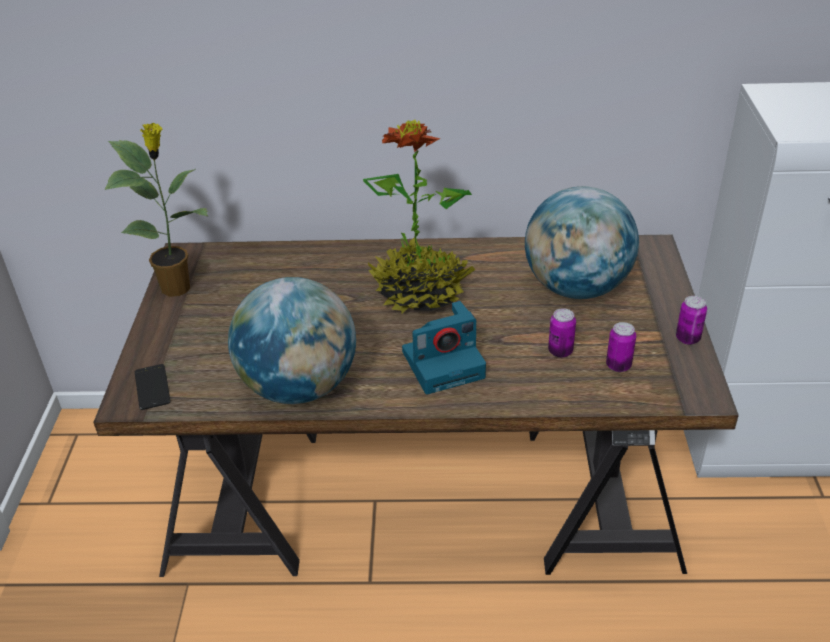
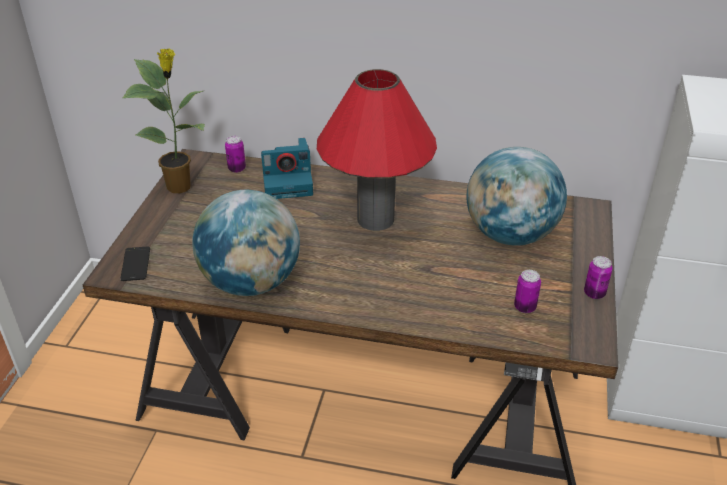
camera: 10 degrees right, 0 degrees up
potted plant [363,120,475,314] -> red table lamp [317,69,437,231]
camera [402,301,486,394] -> camera moved to [261,138,313,199]
can [548,308,576,358] -> can moved to [225,136,246,173]

